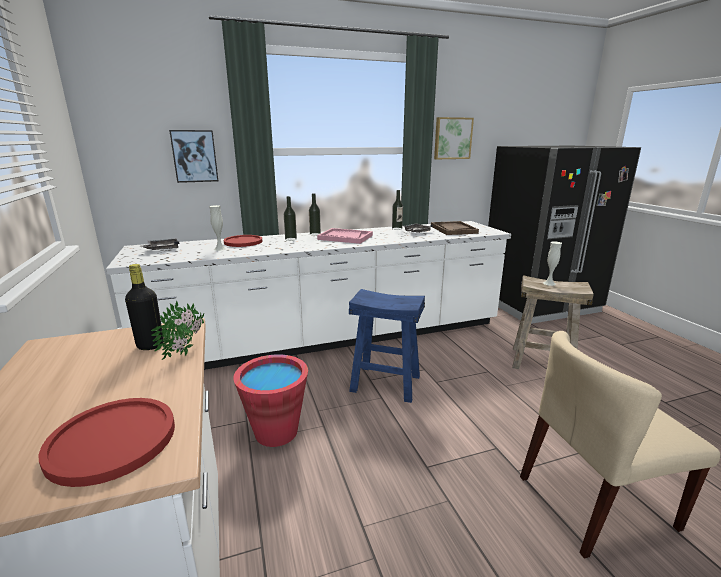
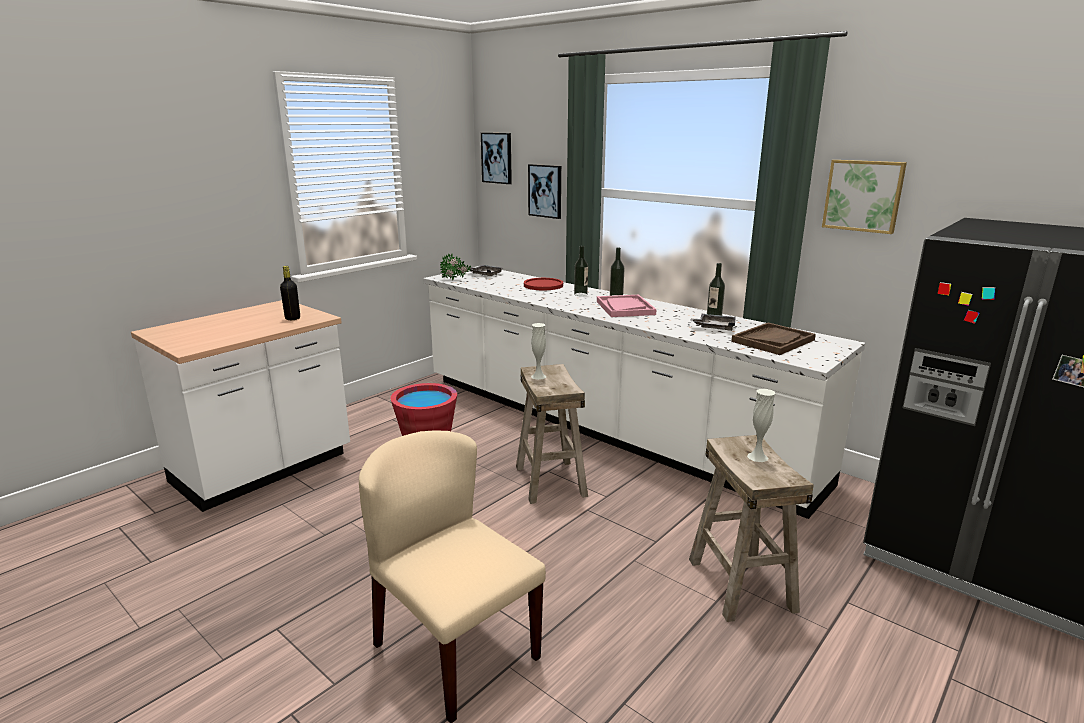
camera: 60 degrees right, 0 degrees up
red plate [39,398,175,487] -> none
potted plant [151,300,204,360] -> potted plant moved to [440,253,471,280]
white vase [209,205,226,251] -> white vase moved to [531,323,546,380]
blue stool [349,289,425,403] -> beige stool [516,364,588,504]
none -> picture [481,133,512,184]

